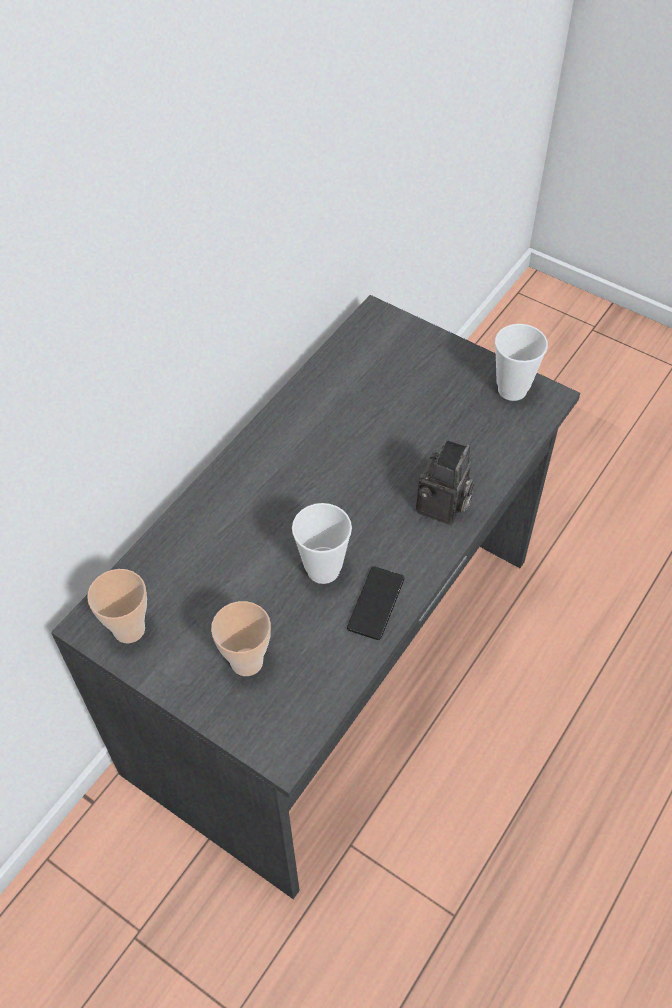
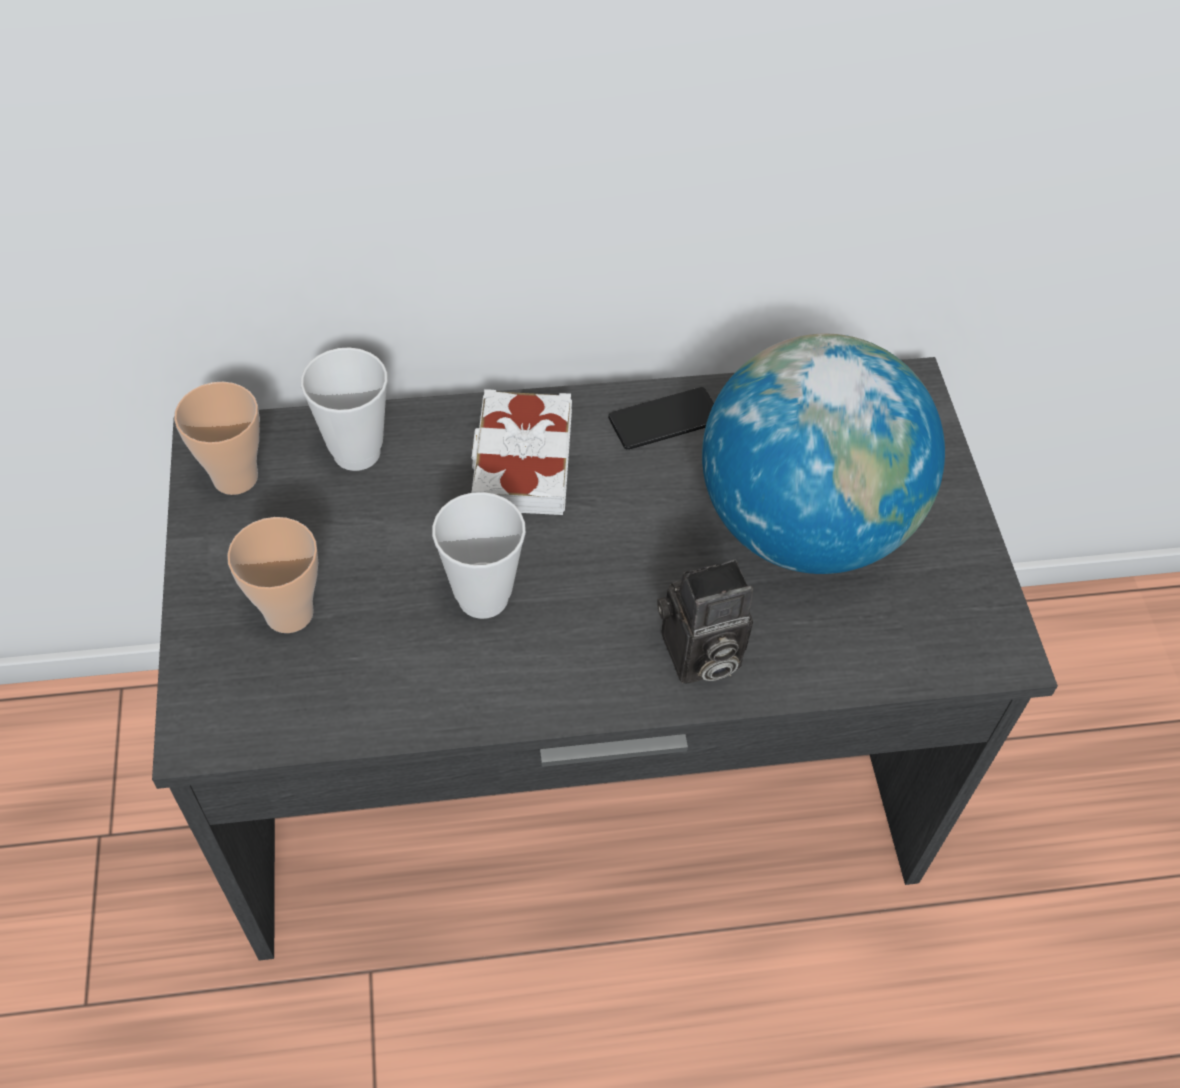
camera: 45 degrees right, 0 degrees up
phone [347,567,405,640] -> phone moved to [608,387,714,450]
cup [495,324,548,401] -> cup moved to [301,347,388,471]
none -> white book [471,389,572,515]
none -> globe [702,334,945,574]

